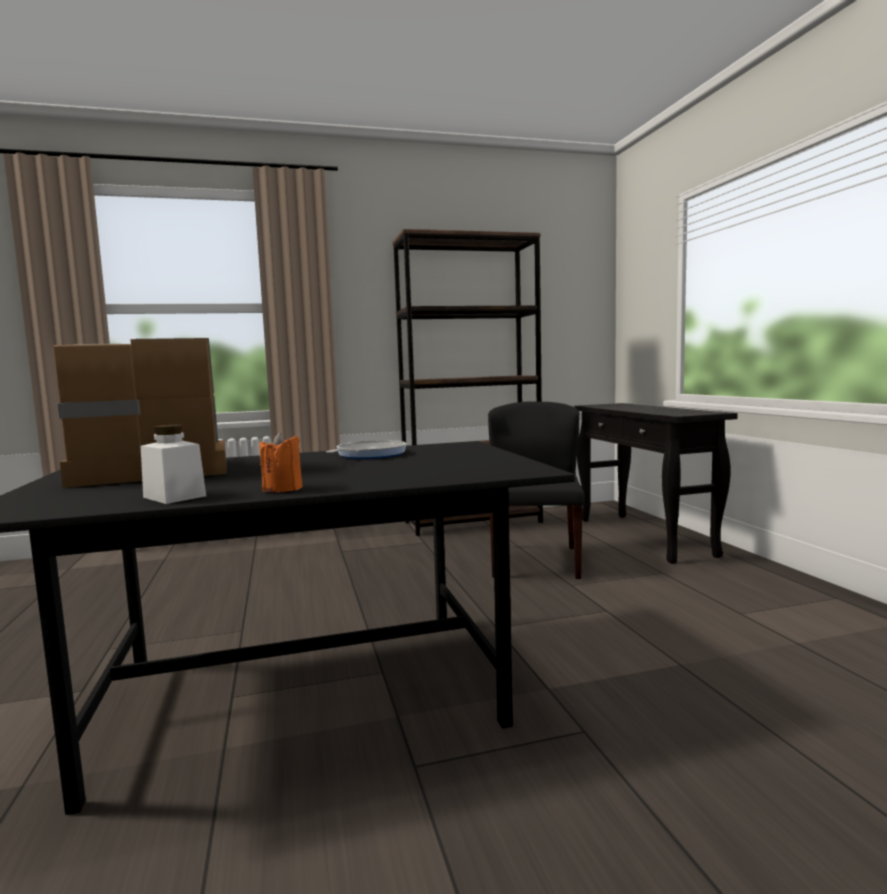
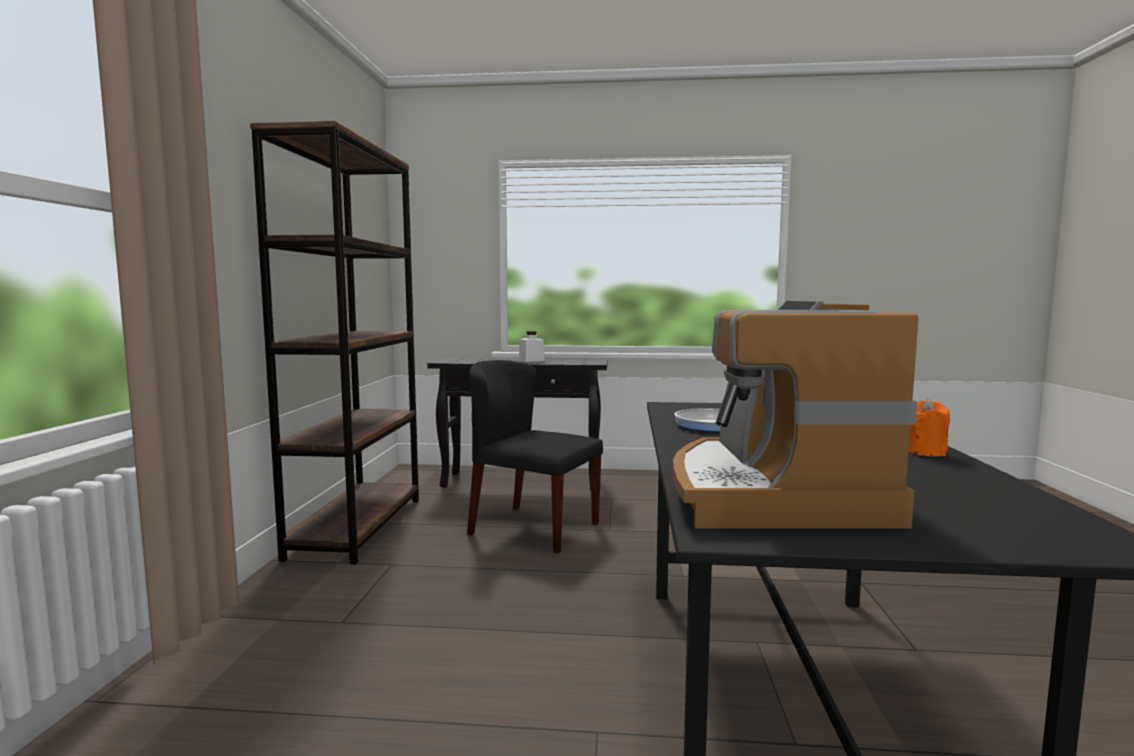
camera: 70 degrees left, 0 degrees up
white jar [141,425,206,504] -> white jar moved to [519,331,545,362]

